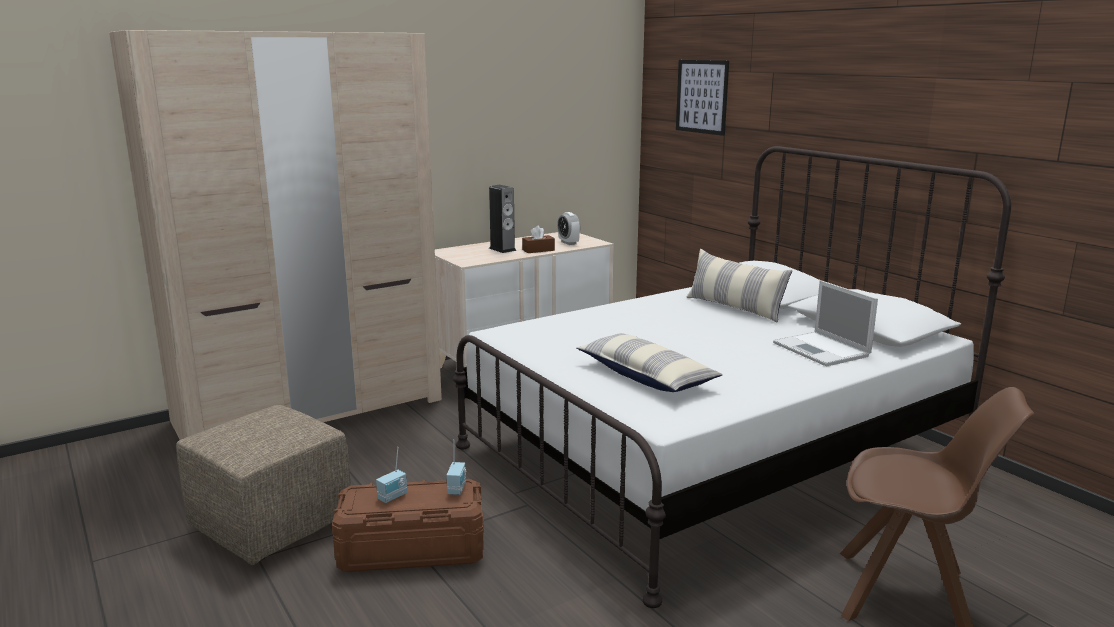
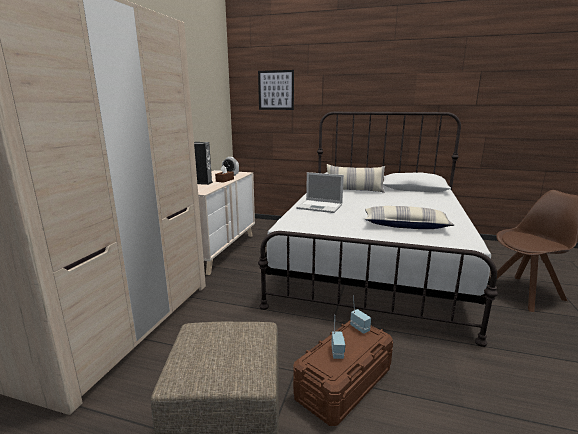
camera: 40 degrees left, 0 degrees up
laptop [773,280,878,367] -> laptop moved to [296,172,344,213]

